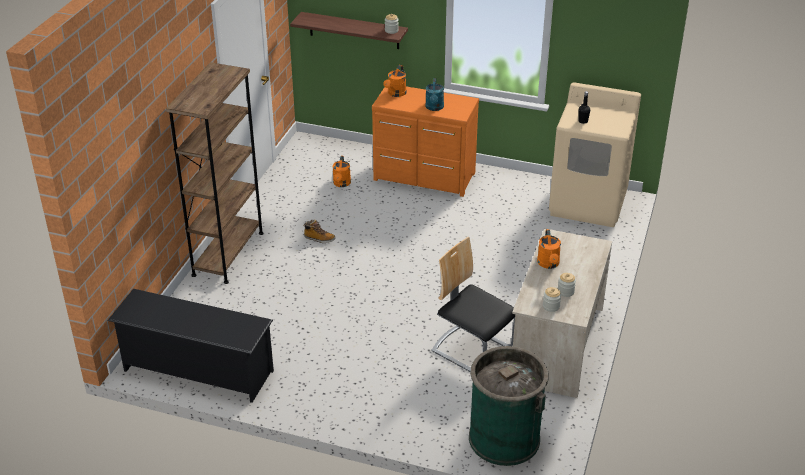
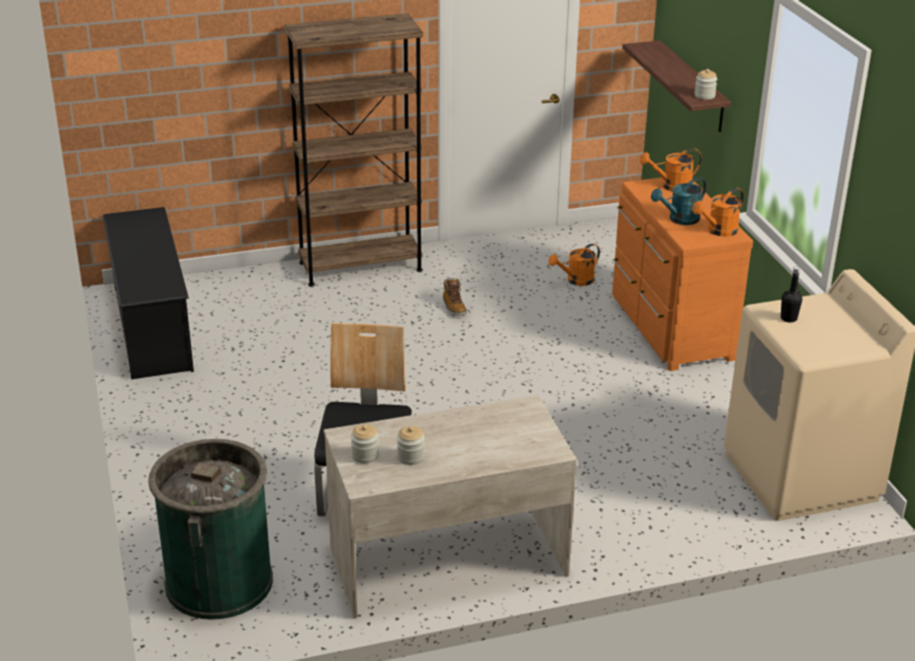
camera: 55 degrees right, 5 degrees down
orange watering can [537,229,561,269] -> orange watering can moved to [692,188,744,237]

